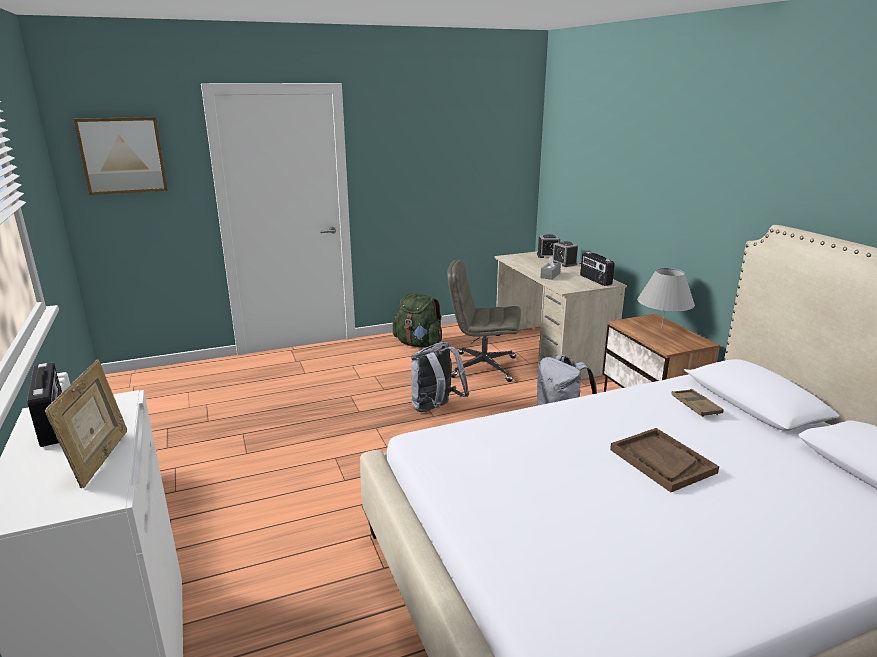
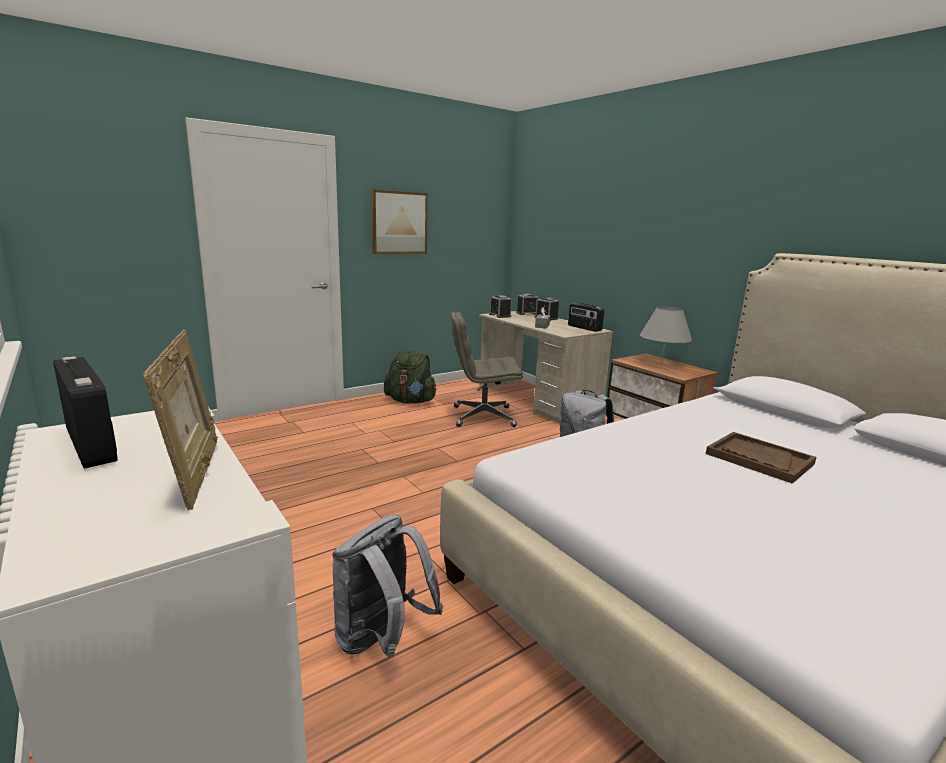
camera: 15 degrees left, 5 degrees down
picture [73,117,168,195] -> picture moved to [371,190,428,254]
grey backpack [411,342,469,412] -> grey backpack moved to [332,515,443,657]
brown tray [671,389,724,417] -> none
none -> alarm clock [489,295,512,318]

